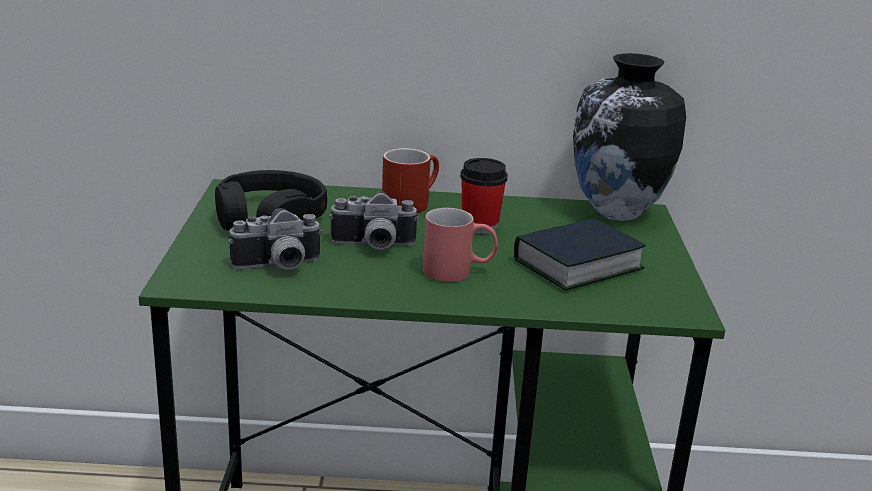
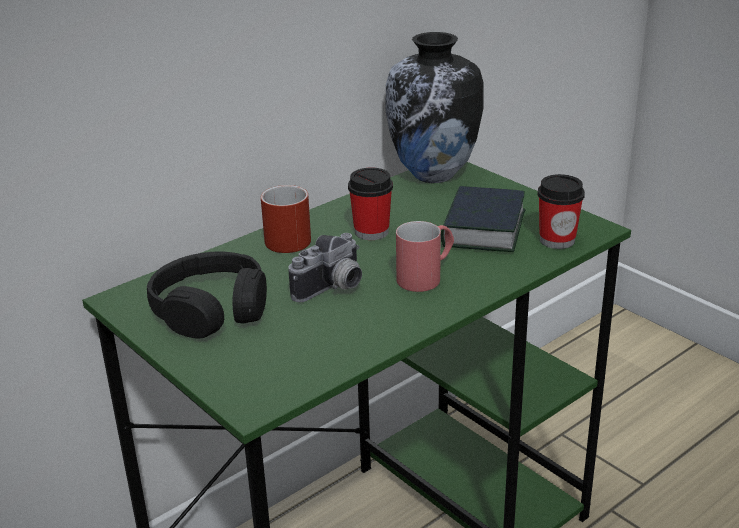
camera: 40 degrees left, 5 degrees up
camera [229,208,323,270] -> none
none -> cup [538,174,585,249]

